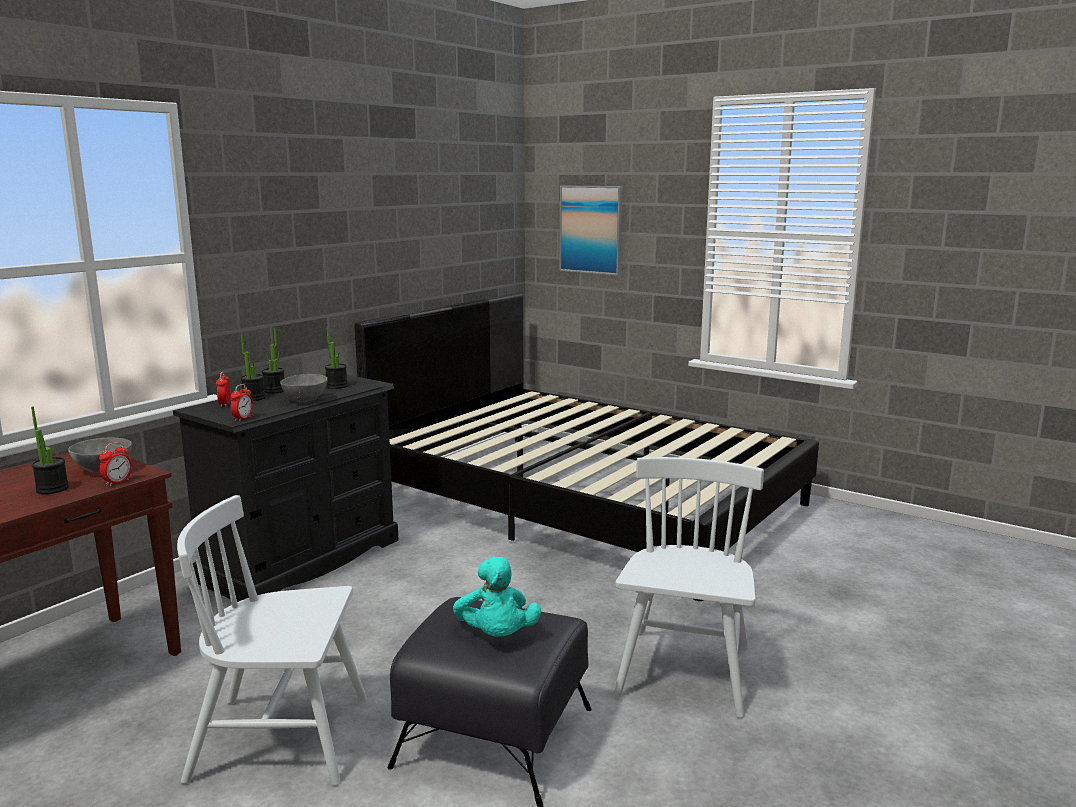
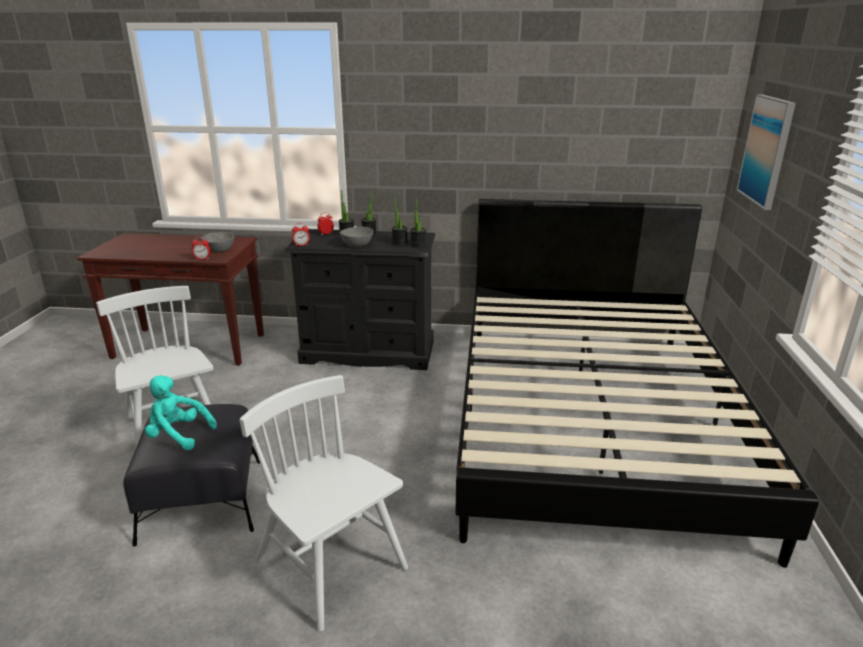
camera: 60 degrees right, 10 degrees up
potted plant [31,407,69,494] -> potted plant moved to [410,198,426,248]
turquoise plush toy [453,557,541,637] -> turquoise plush toy turned 60 degrees clockwise [145,375,217,450]
white chair [614,457,764,718] -> white chair turned 120 degrees counterclockwise [240,375,408,632]

